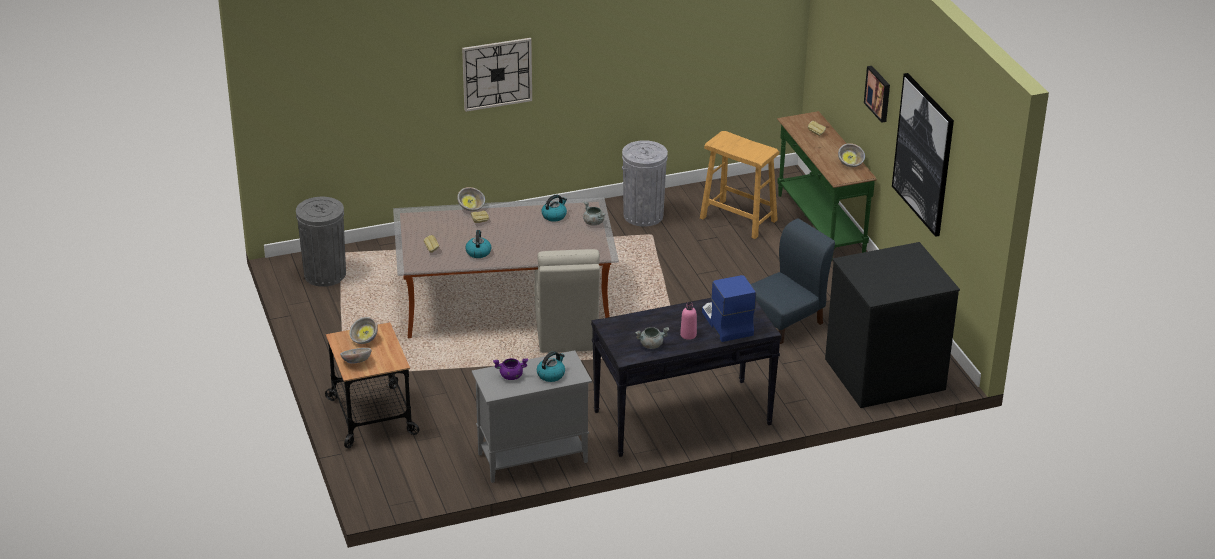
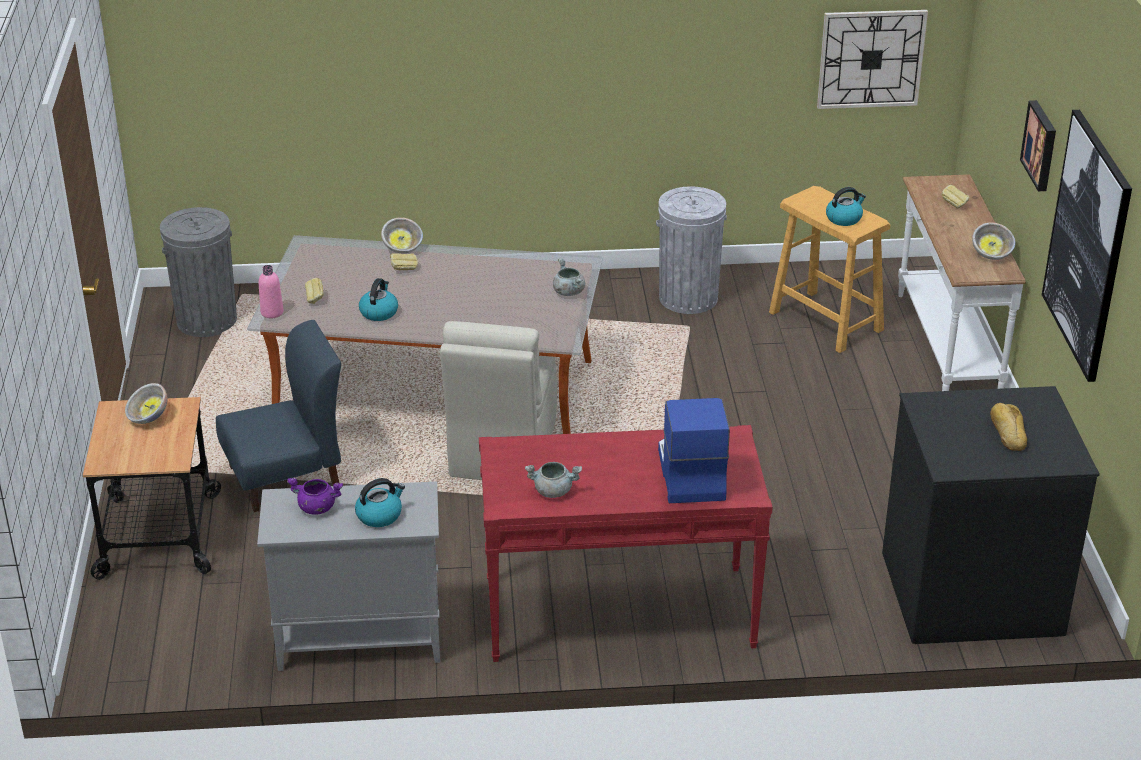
camera: 15 degrees right, 0 degrees up
bowl [340,348,371,364] -> none
wall clock [462,38,532,112] -> wall clock moved to [817,10,928,109]
kettle [541,195,567,222] -> kettle moved to [826,187,866,226]
black console table [591,298,781,457] -> red console table [479,425,773,662]
pink bottle [680,302,697,340] -> pink bottle moved to [259,265,283,318]
blue chair [751,218,835,344] -> blue chair moved to [216,320,341,512]
green console table [777,111,877,258] -> white console table [898,174,1026,391]
none -> bread [990,403,1027,451]

